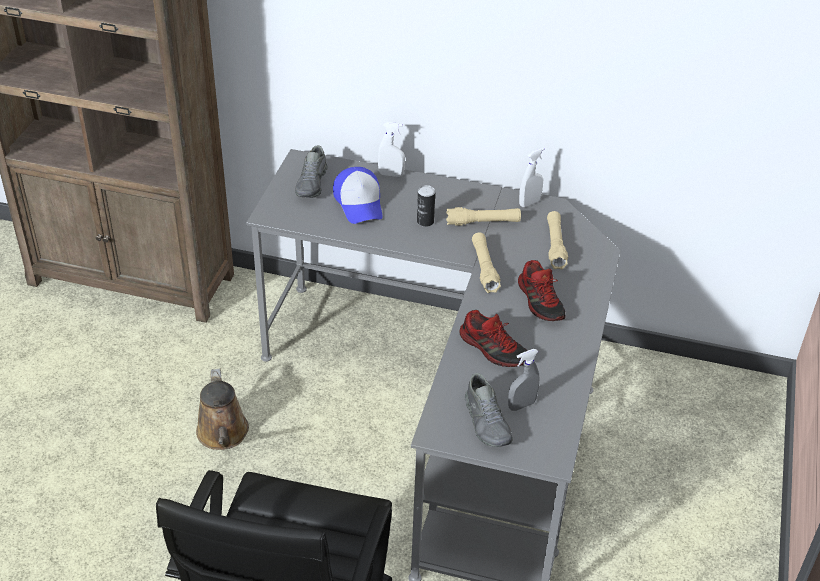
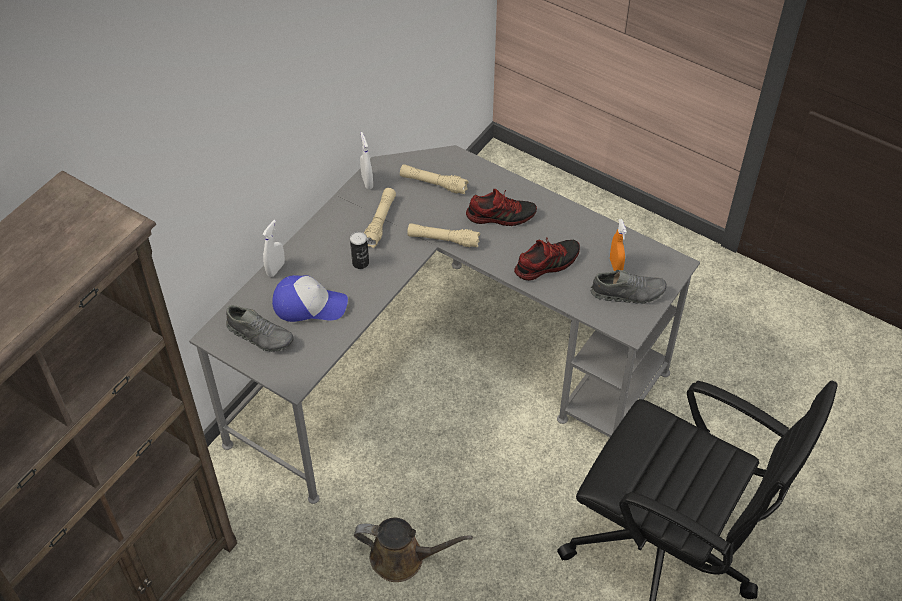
camera: 70 degrees left, 10 degrees up
grey spray bottle [508,349,539,411] -> orange spray bottle [610,219,627,271]

